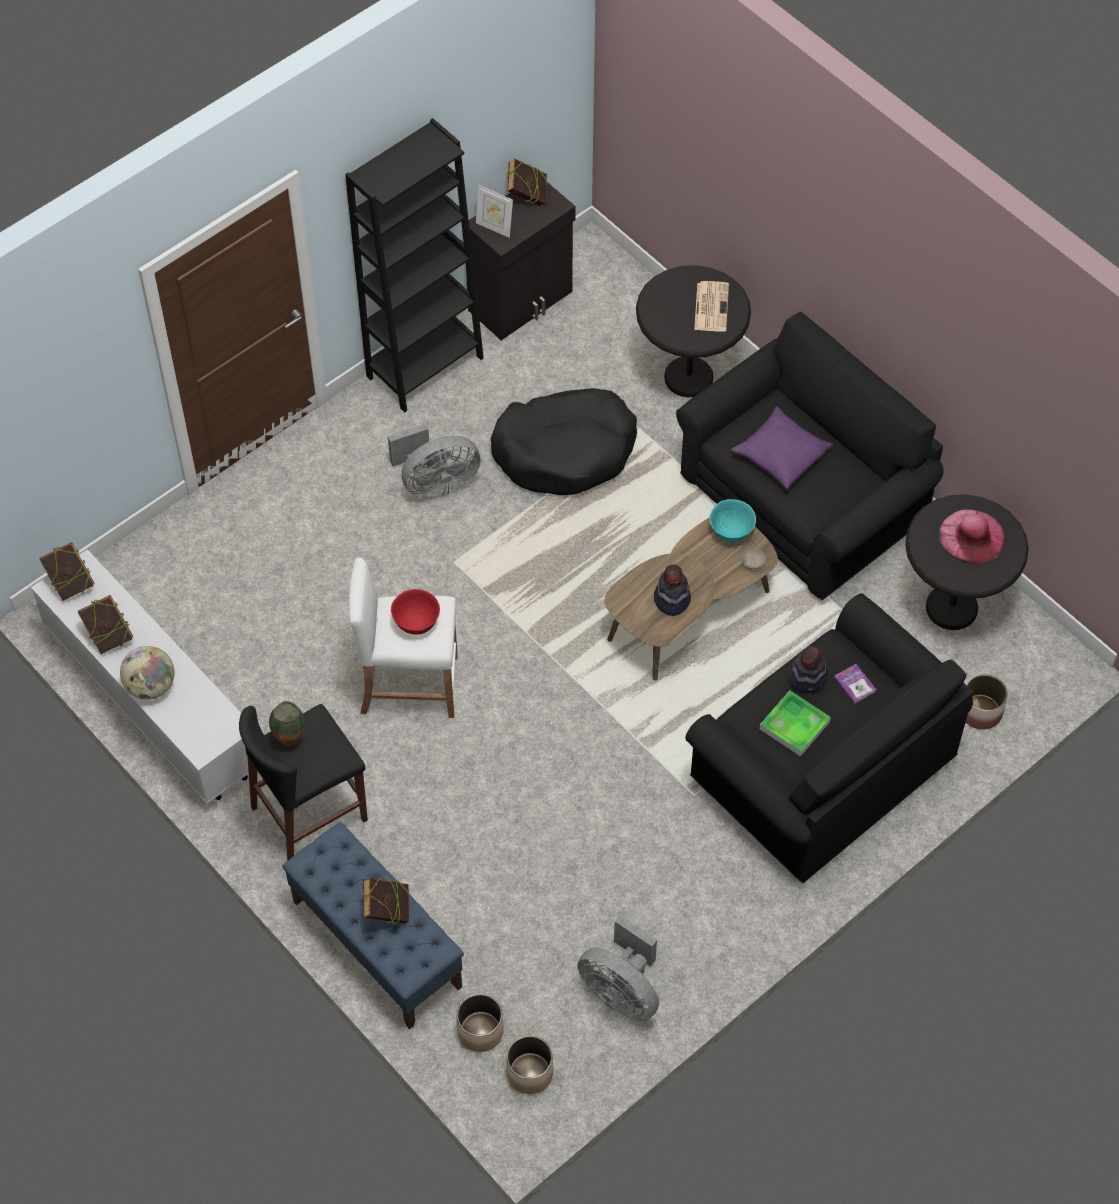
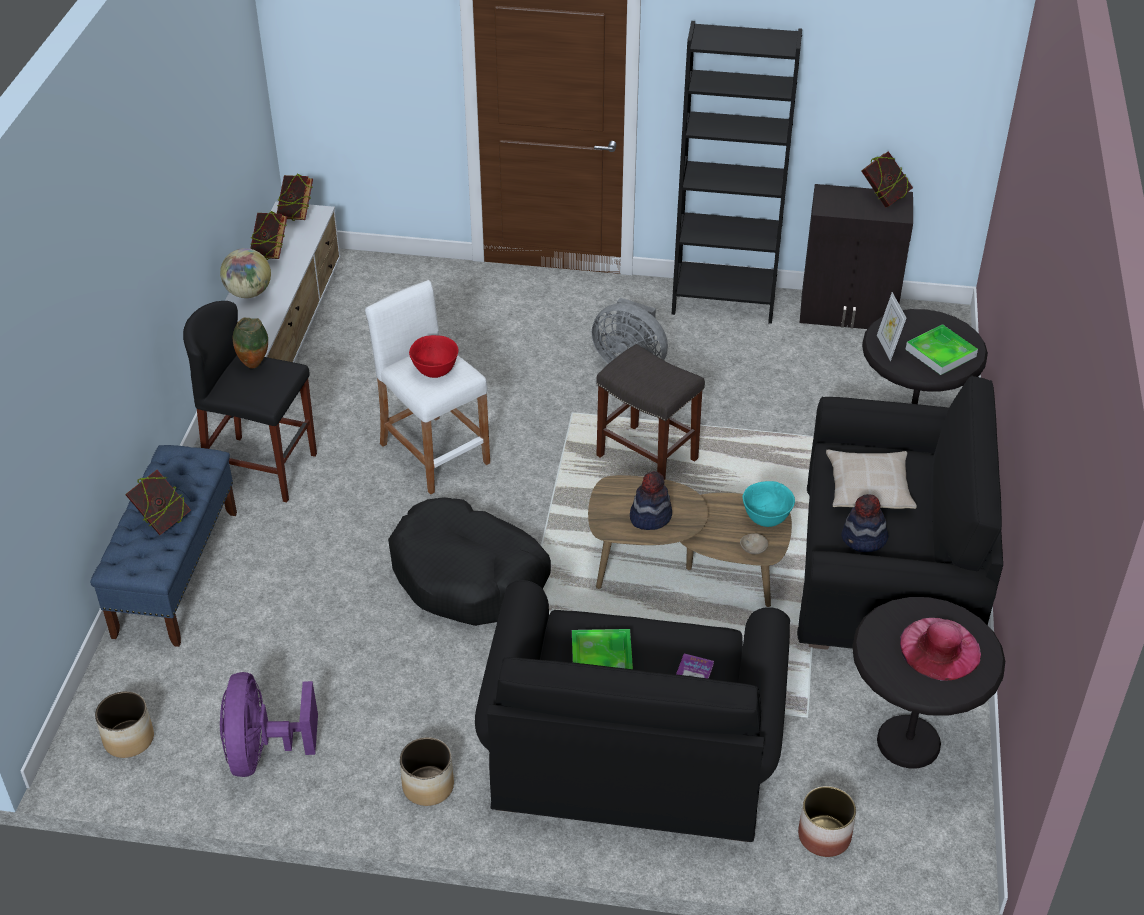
camera: 50 degrees right, 15 degrees down
planter [457,994,504,1052] -> planter moved to [400,737,454,806]
picture frame [476,185,513,238] -> picture frame moved to [877,292,906,361]
black dog bed [491,388,637,495] -> black dog bed moved to [388,497,551,626]
grey fan [577,915,659,1021] -> purple fan [220,672,318,777]
newspaper [694,281,729,332] -> tray [905,324,978,375]
purple pillow [731,406,833,490] -> beige pillow [826,450,917,509]
hat [788,646,828,693] -> hat moved to [841,494,889,552]
none -> grey stool [596,344,705,479]

